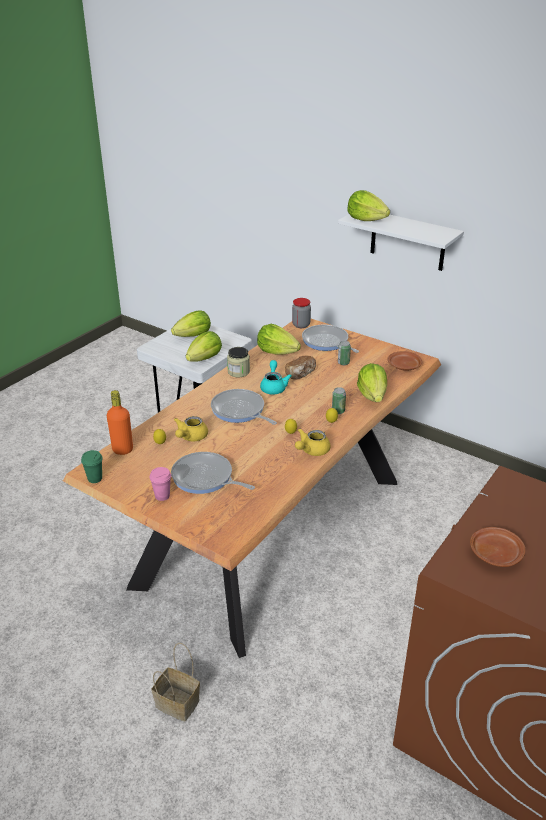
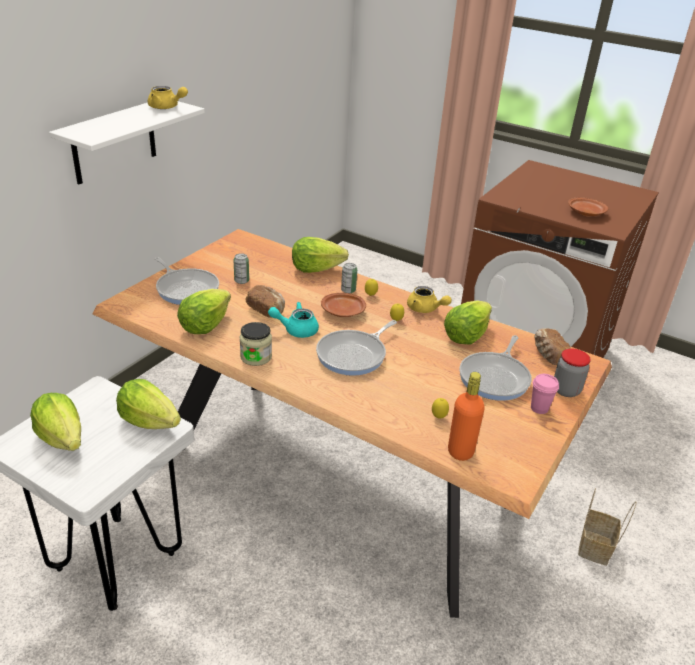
camera: 95 degrees left, 0 degrees up
green cup [81,450,103,483] -> none
yellow teapot [174,416,208,441] -> yellow teapot moved to [148,86,188,109]
jar [292,298,311,328] -> jar moved to [554,349,591,397]
frying pan [302,325,359,353] -> frying pan turned 90 degrees counterclockwise [154,257,219,305]
lettuce [347,190,390,221] -> lettuce moved to [444,300,492,345]
brown plate [388,351,423,371] -> brown plate moved to [321,293,366,317]
none -> bread [535,328,571,365]

